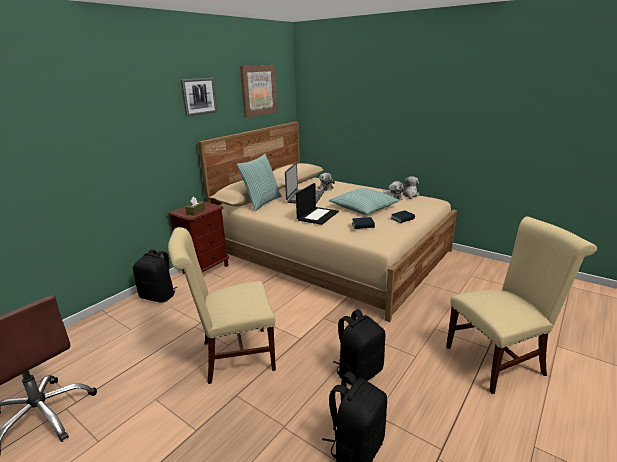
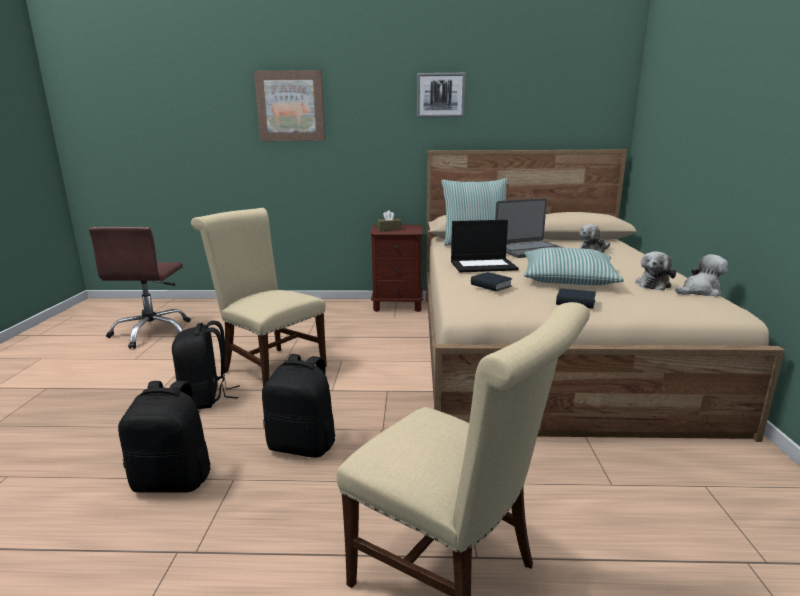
camera: 55 degrees right, 5 degrees down
black backpack [133,249,177,303] -> black backpack moved to [172,321,240,409]
picture [240,65,278,117] -> picture moved to [254,70,325,141]

